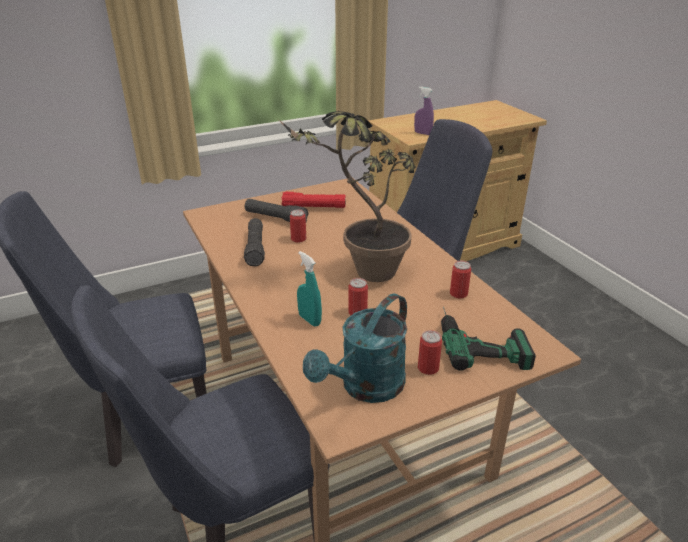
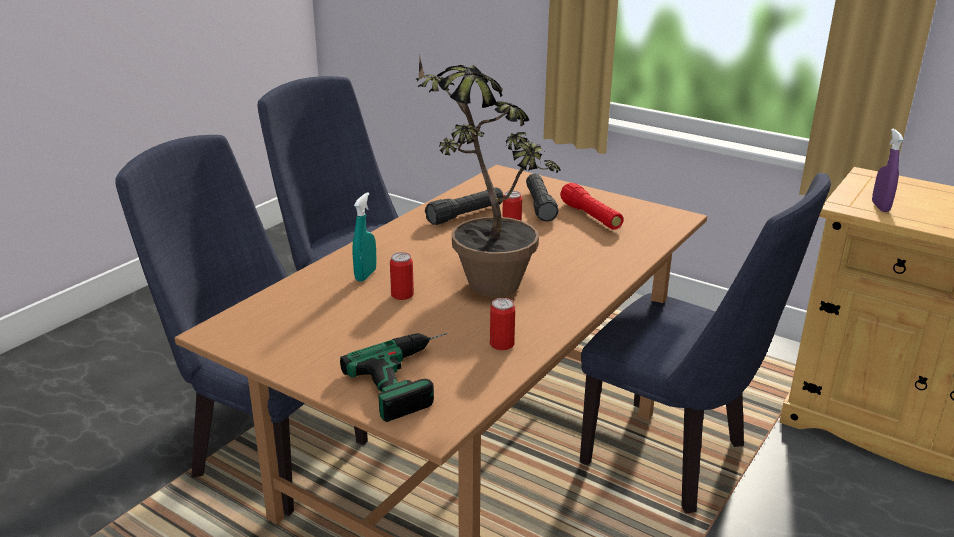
camera: 60 degrees right, 5 degrees down
turquoise watering can [303,293,407,403] -> none
can [418,330,442,375] -> none

